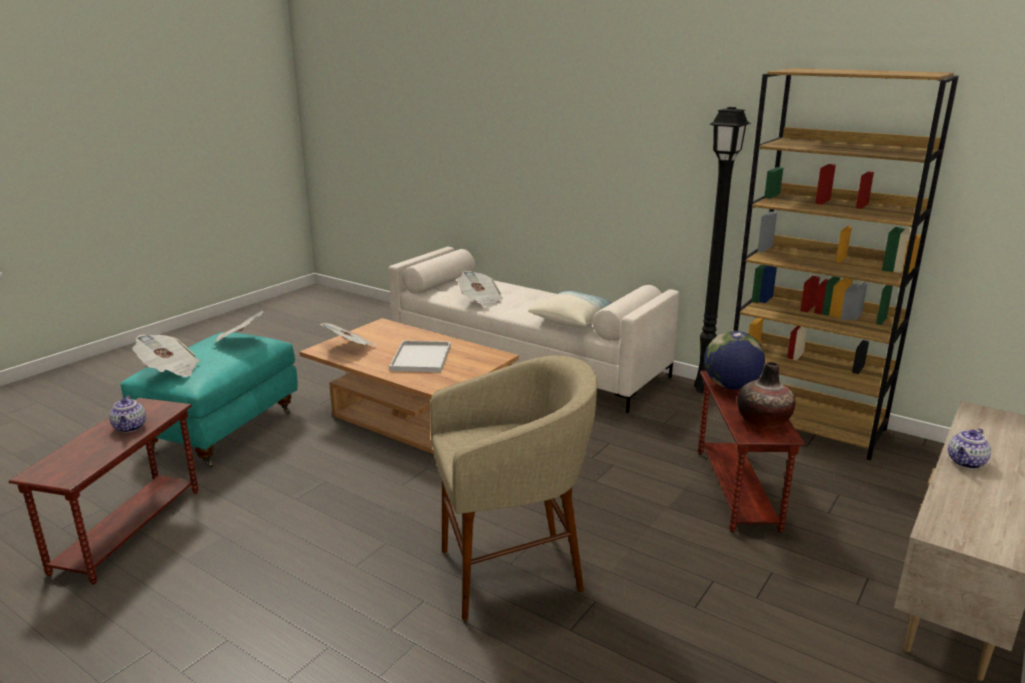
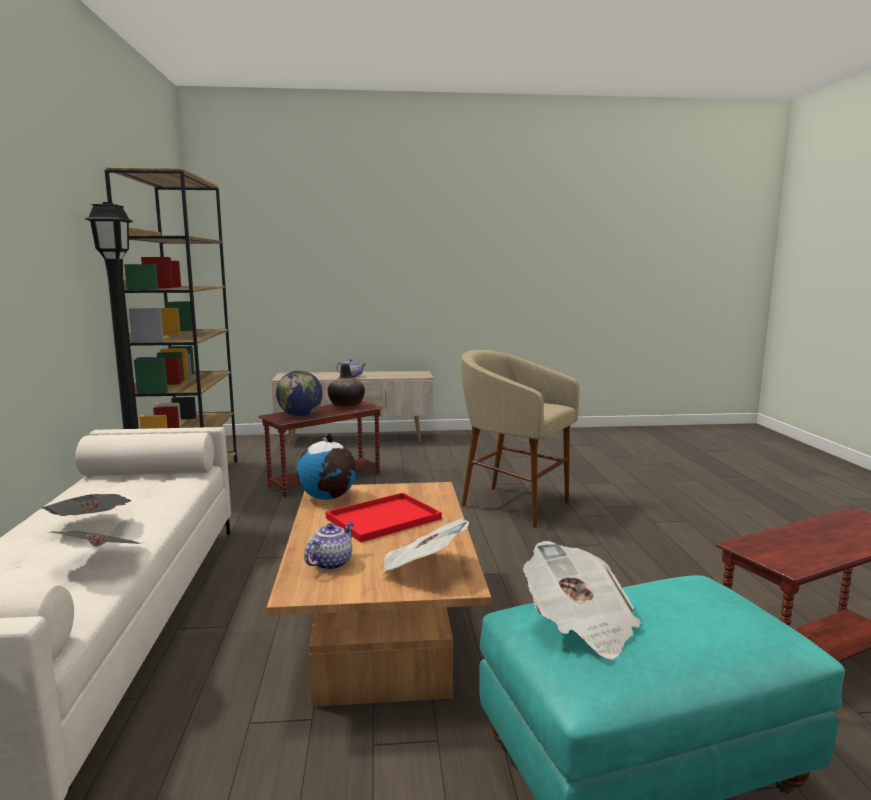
camera: 130 degrees left, 10 degrees down
teapot [109,395,146,433] -> teapot moved to [304,522,354,570]
newspaper [133,334,200,377] -> newspaper moved to [41,494,131,516]
white tray [389,341,451,372] -> red tray [326,493,442,543]
pillow [528,291,613,328] -> none
none -> globe [296,433,356,500]

